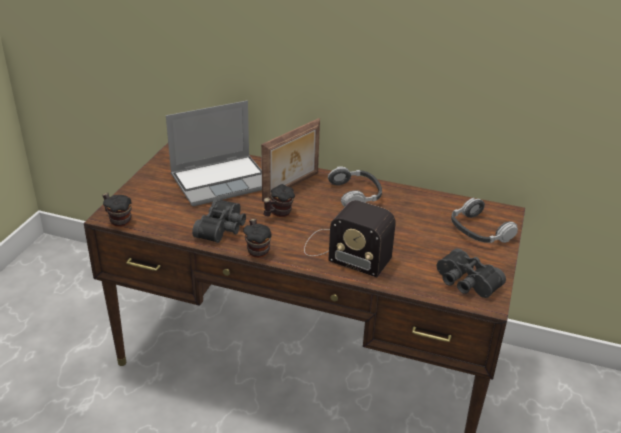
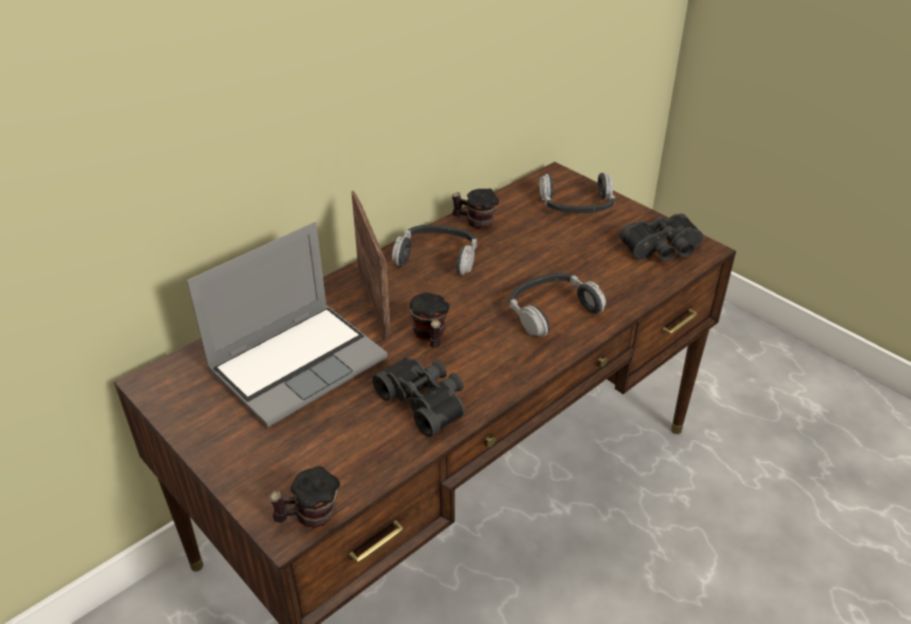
camera: 60 degrees left, 5 degrees up
laptop [166,100,262,206] -> laptop turned 45 degrees clockwise [187,222,388,427]
mug [243,219,272,258] -> mug moved to [452,189,499,229]
radio [304,200,396,277] -> headphones [509,273,606,337]

